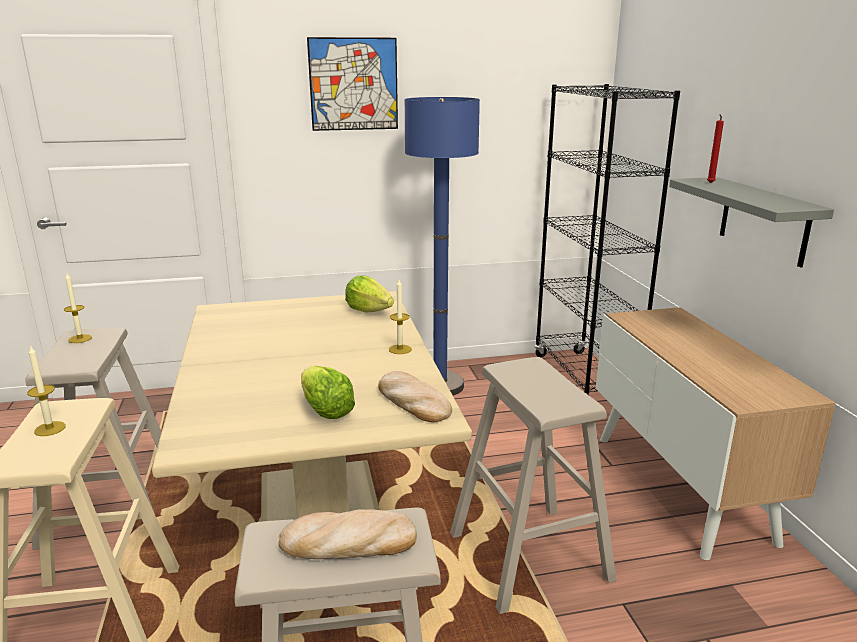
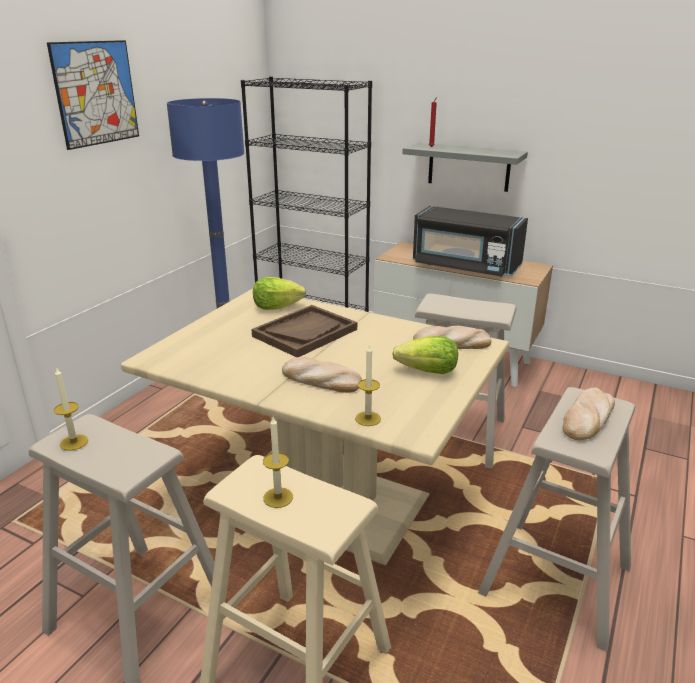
camera: 50 degrees left, 5 degrees up
candle [389,280,412,354] -> candle moved to [355,344,381,426]
none -> brown tray [251,305,357,357]
none -> bread [282,357,362,393]
none -> black microwave [413,206,528,277]

